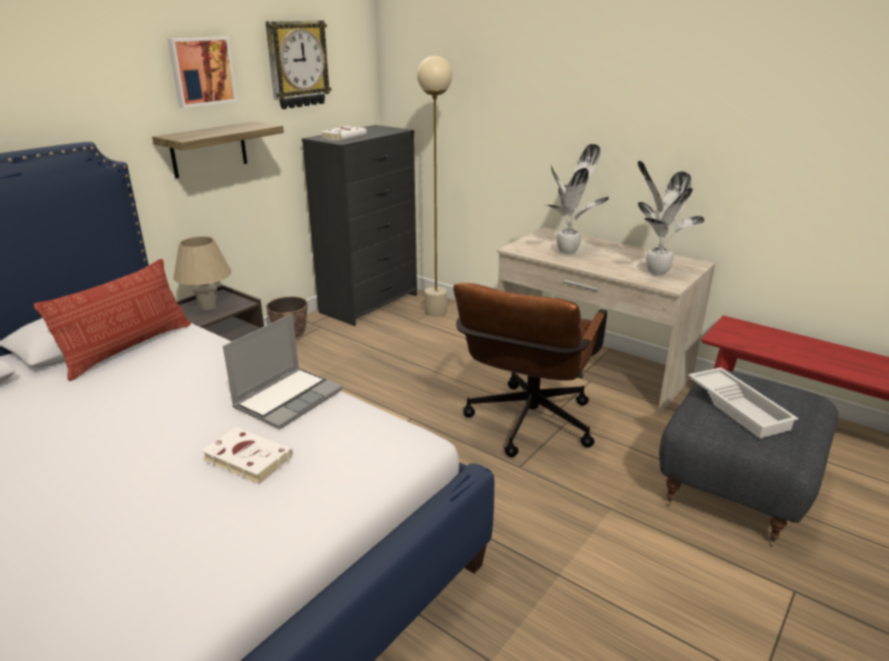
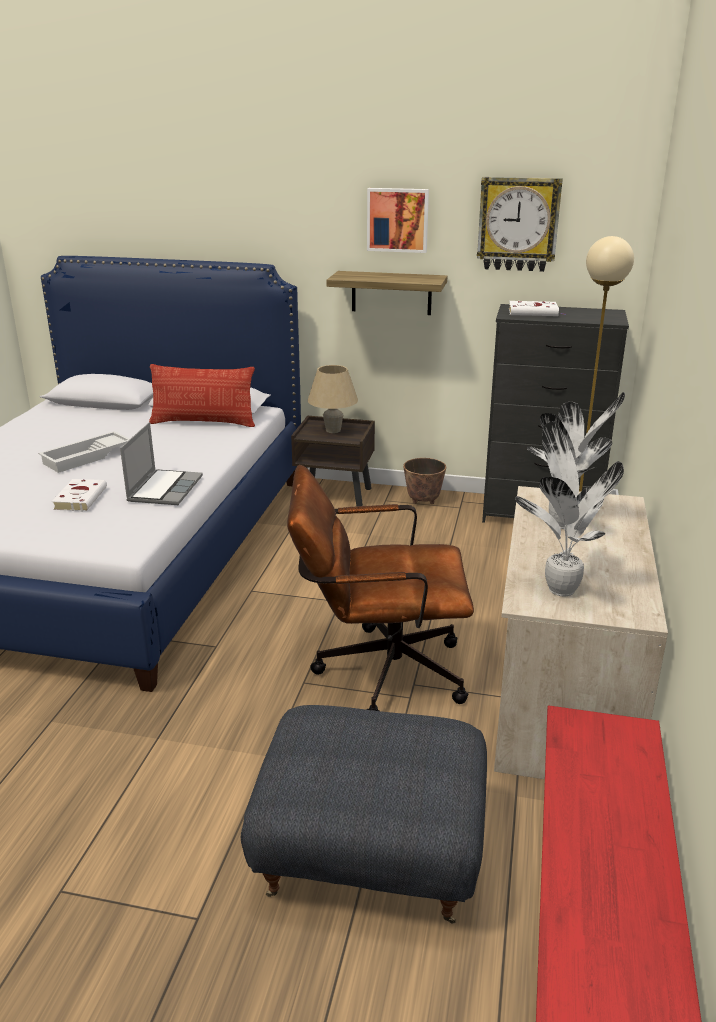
camera: 65 degrees right, 0 degrees up
laptop [223,314,343,429] -> laptop turned 90 degrees counterclockwise [120,422,203,505]
white tray [688,367,799,438] -> white tray moved to [38,431,130,473]

